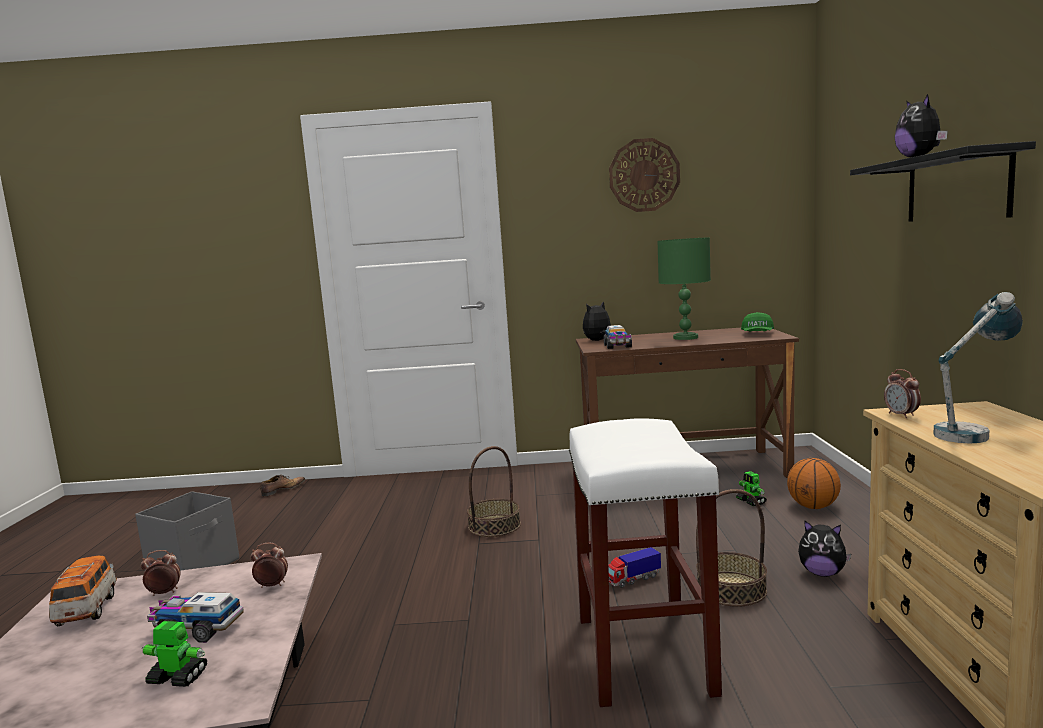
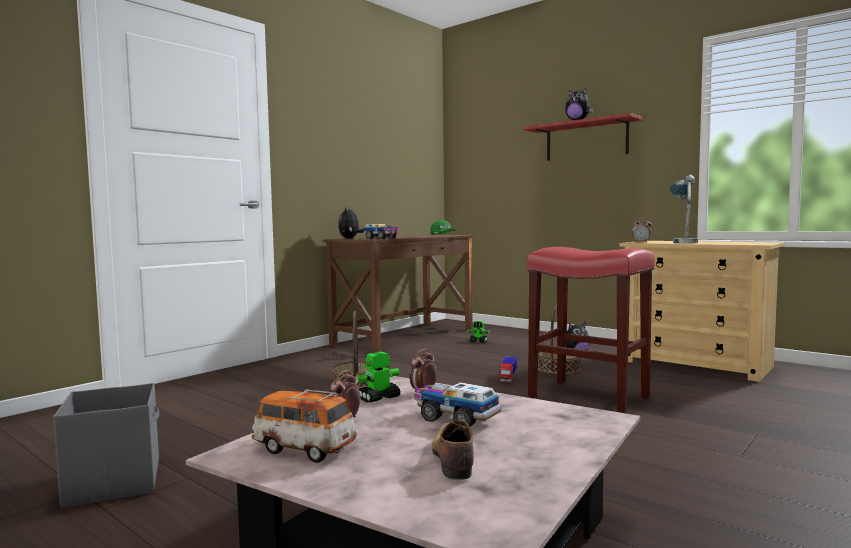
camera: 50 degrees left, 5 degrees down
toy robot [142,621,207,687] -> toy robot moved to [356,351,401,403]
toy truck [147,592,244,643] -> toy truck turned 75 degrees clockwise [414,382,502,427]
shoe [260,475,305,496] -> shoe moved to [432,419,474,480]
white stool [569,418,722,707] -> red stool [527,247,655,414]
wall clock [609,138,680,212] -> none
green table lamp [658,237,711,340] -> none
basketball [787,458,841,509] -> none
black shelf [850,141,1036,222] -> red shelf [522,113,642,161]

